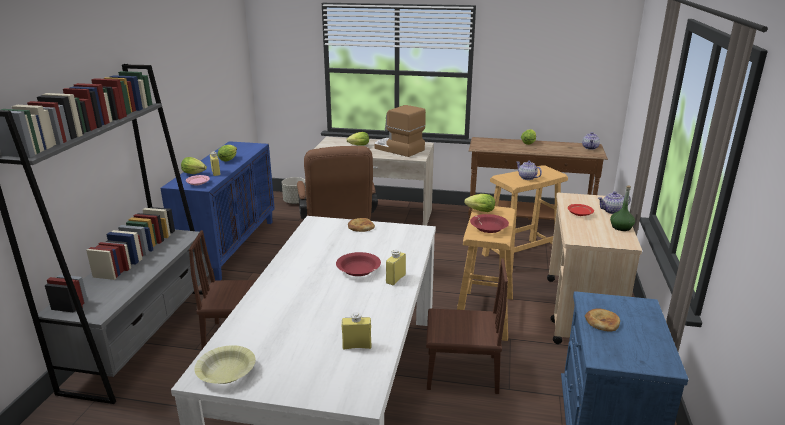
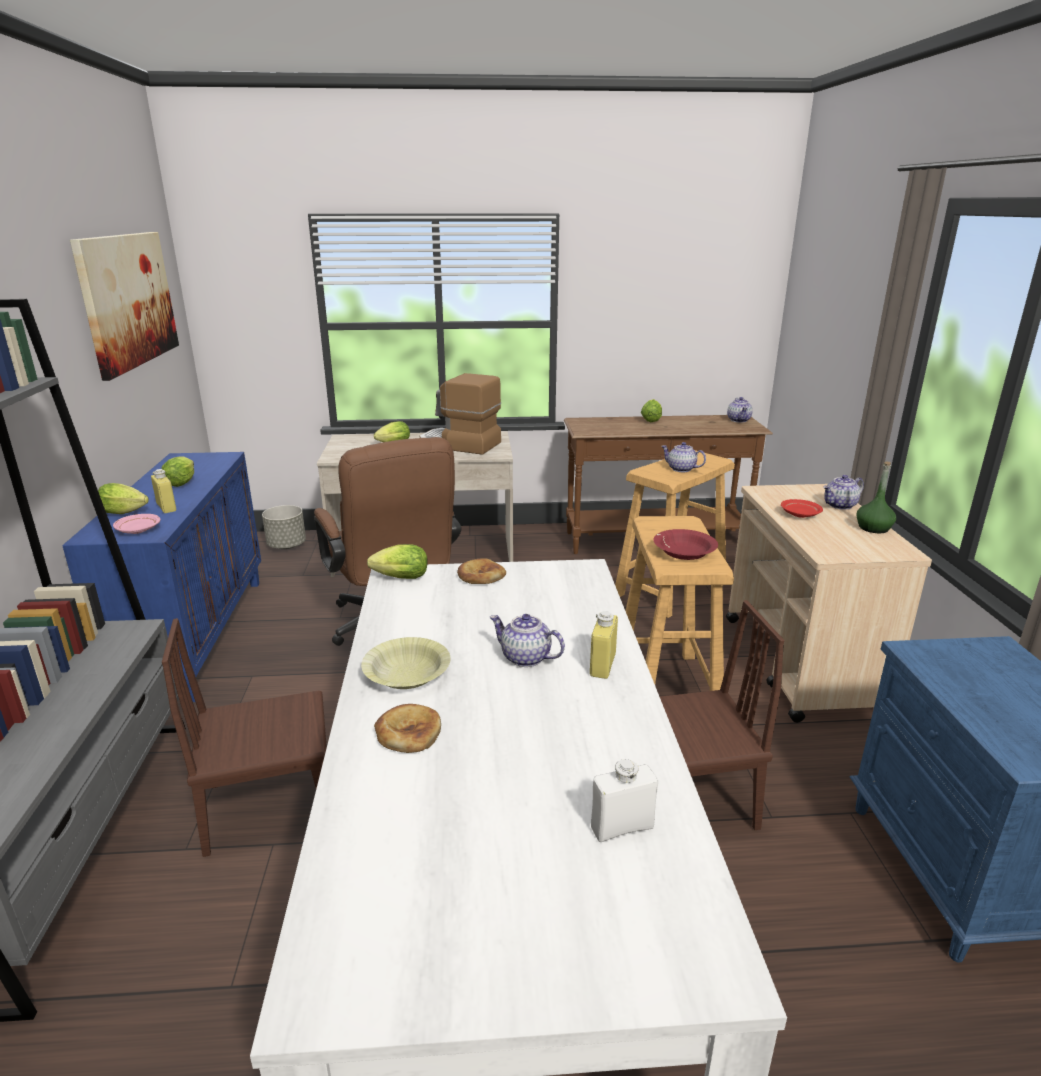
camera: 15 degrees left, 0 degrees up
yellow bowl [194,345,256,384] -> yellow bowl moved to [361,637,451,689]
red bowl [336,252,381,276] -> teapot [490,614,565,667]
yellow bottle [342,312,371,350] -> white bottle [591,759,658,842]
lettuce [464,194,495,212] -> lettuce moved to [367,544,428,579]
bread [585,308,620,332] -> bread moved to [374,704,441,753]
none -> picture [70,232,179,381]

